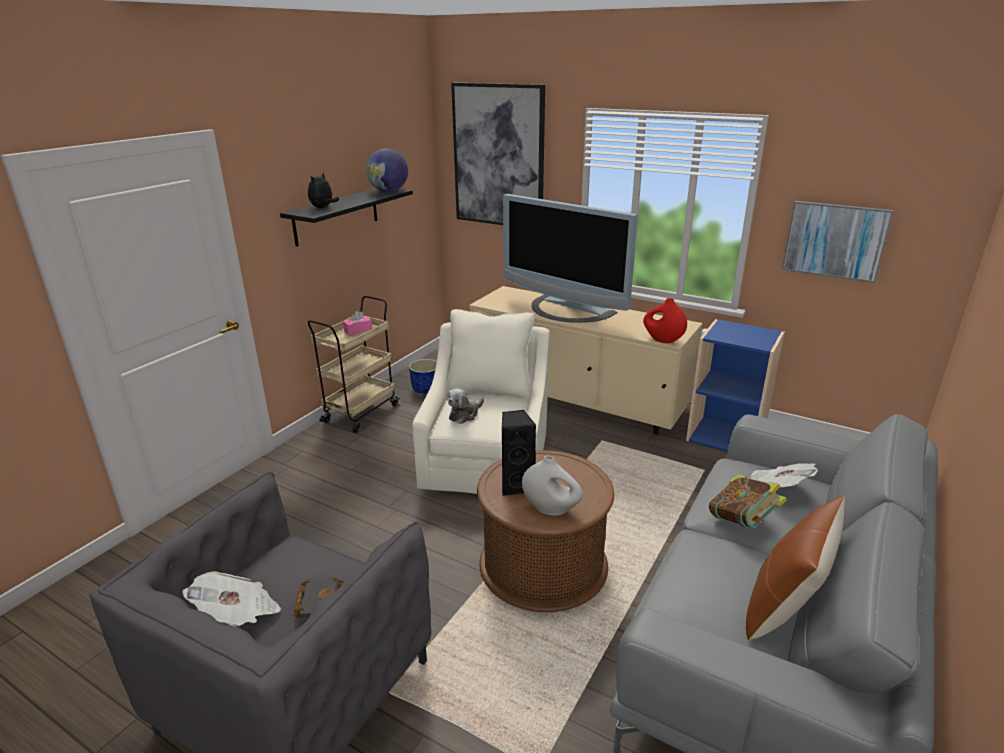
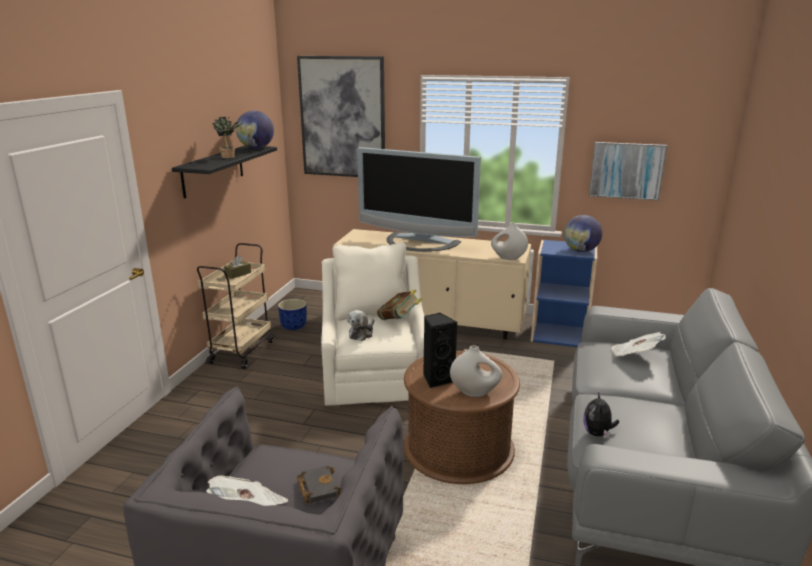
camera: 15 degrees left, 5 degrees down
plush toy [308,173,339,208] -> plush toy moved to [583,392,619,437]
pink tissue box [343,311,372,335] -> brown tissue box [224,256,251,279]
red vase [643,298,687,343] -> white vase [491,223,528,260]
book [709,474,787,529] -> book moved to [377,290,422,320]
brown pillow [746,495,845,640] -> none
none -> potted plant [212,117,243,158]
none -> globe [564,215,602,252]

